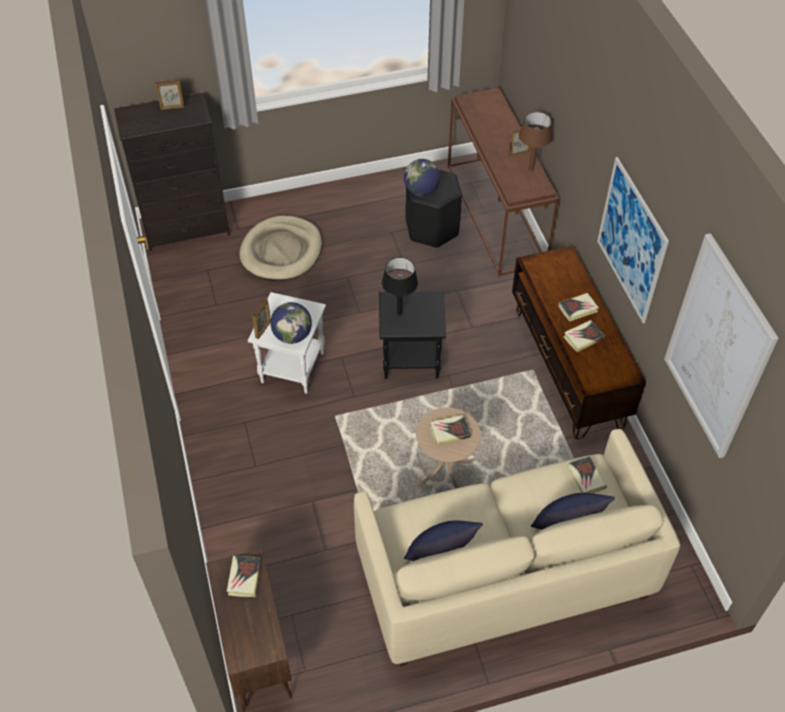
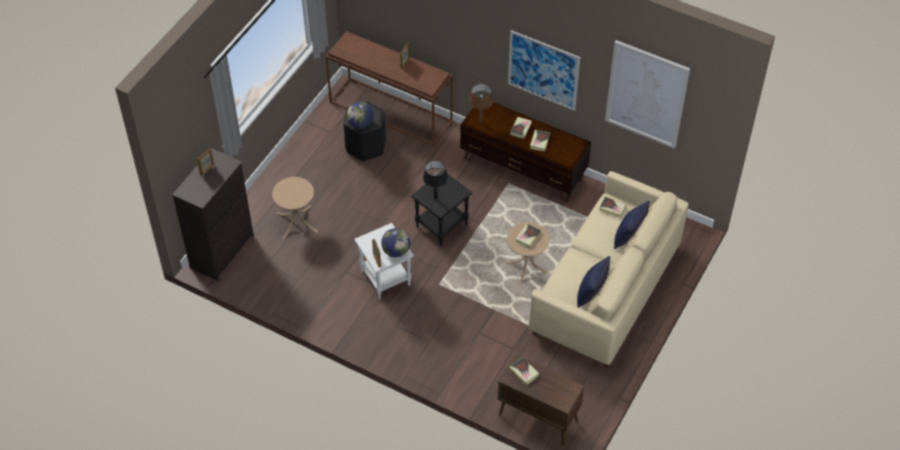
camera: 45 degrees left, 0 degrees up
beige dog bed [239,216,322,281] -> beige side table [272,177,318,240]
brown table lamp [519,112,553,171] -> brown table lamp moved to [469,84,493,123]

